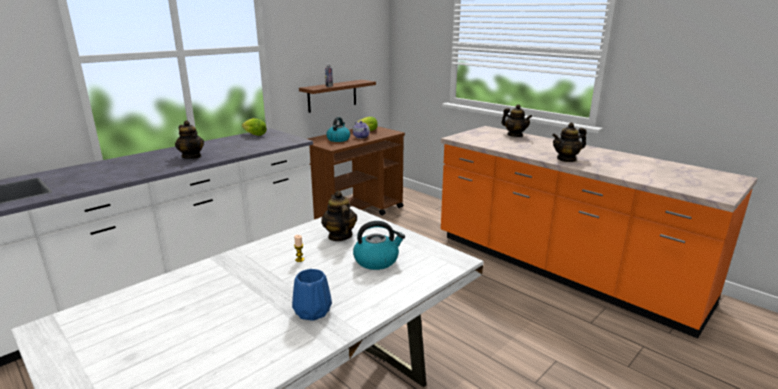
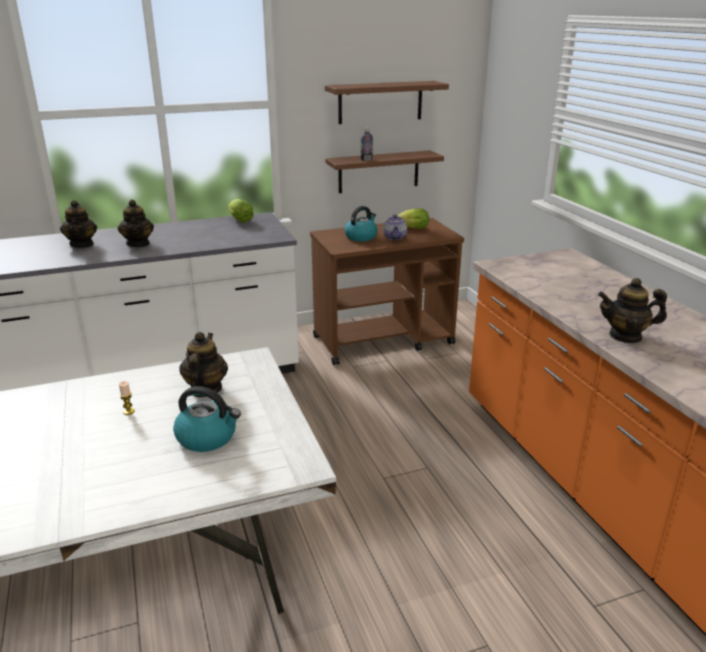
camera: 25 degrees right, 5 degrees up
blue vase [292,269,332,321] -> none
teapot [501,104,532,137] -> teapot moved to [60,200,97,248]
none -> brown shelf [325,81,449,124]

